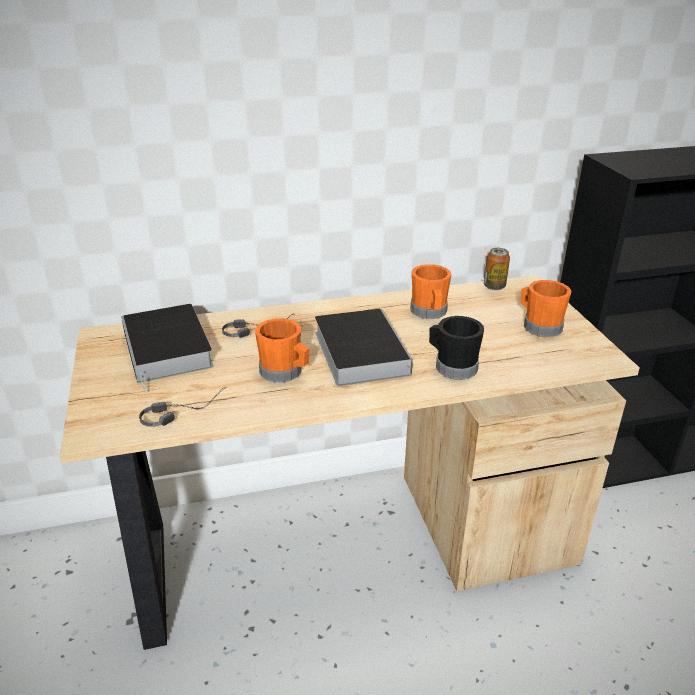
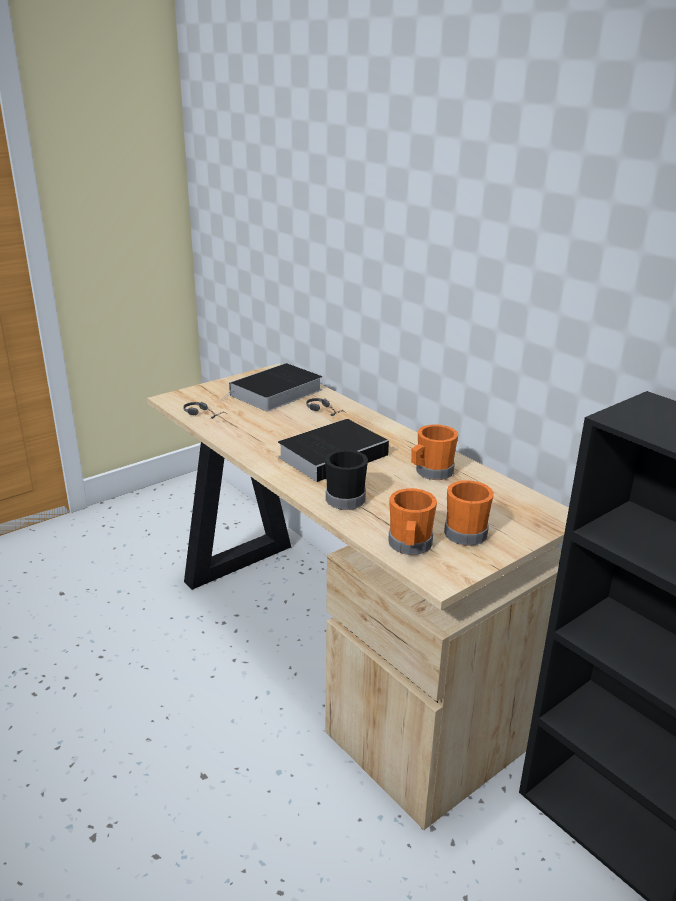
camera: 65 degrees right, 5 degrees down
orange mug [255,318,309,383] -> orange mug moved to [388,488,437,555]
can [484,248,510,290] -> none

